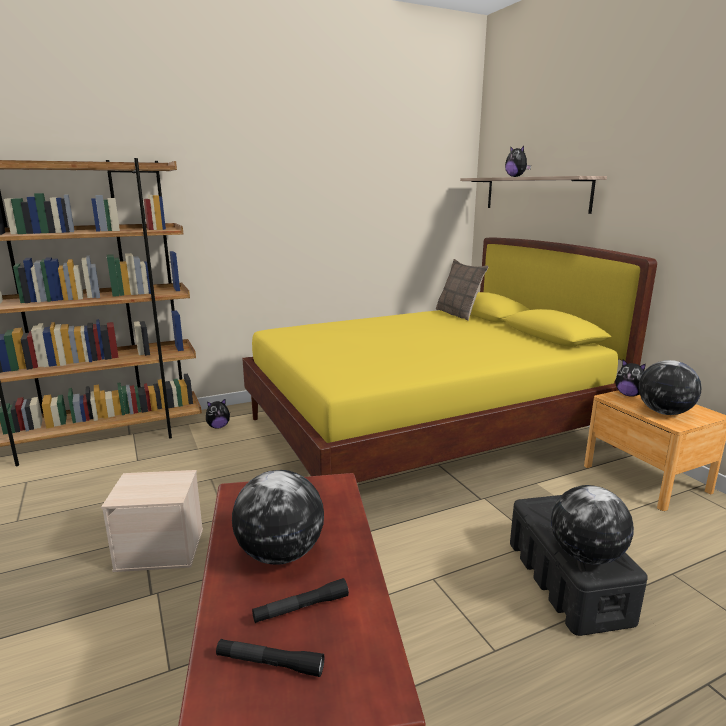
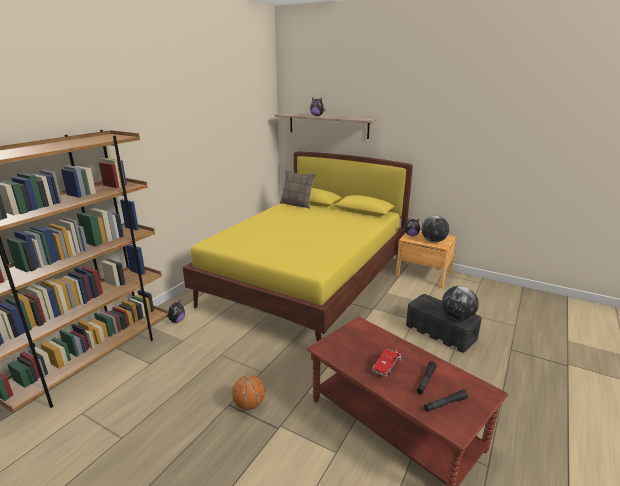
camera: 35 degrees left, 5 degrees up
beige storage box [101,470,203,572] -> basketball [232,375,265,410]
globe [232,470,324,565] -> toy truck [372,348,402,377]

